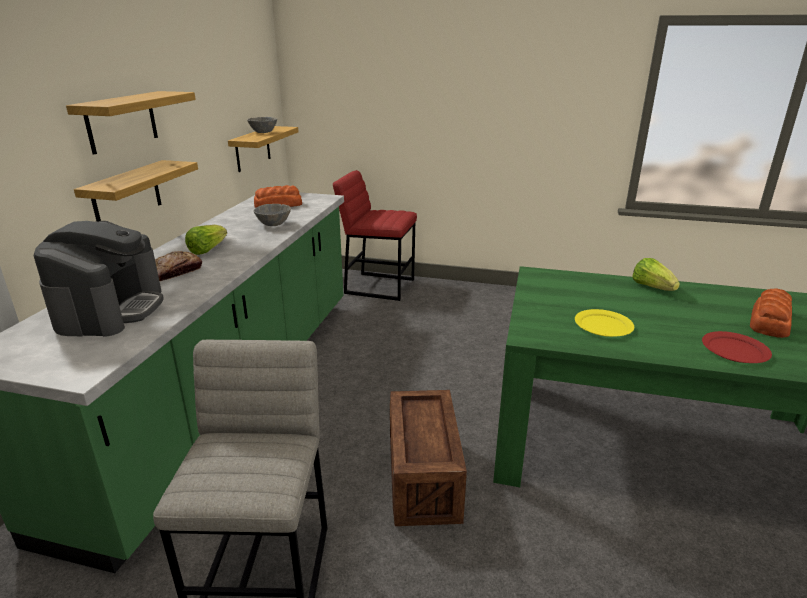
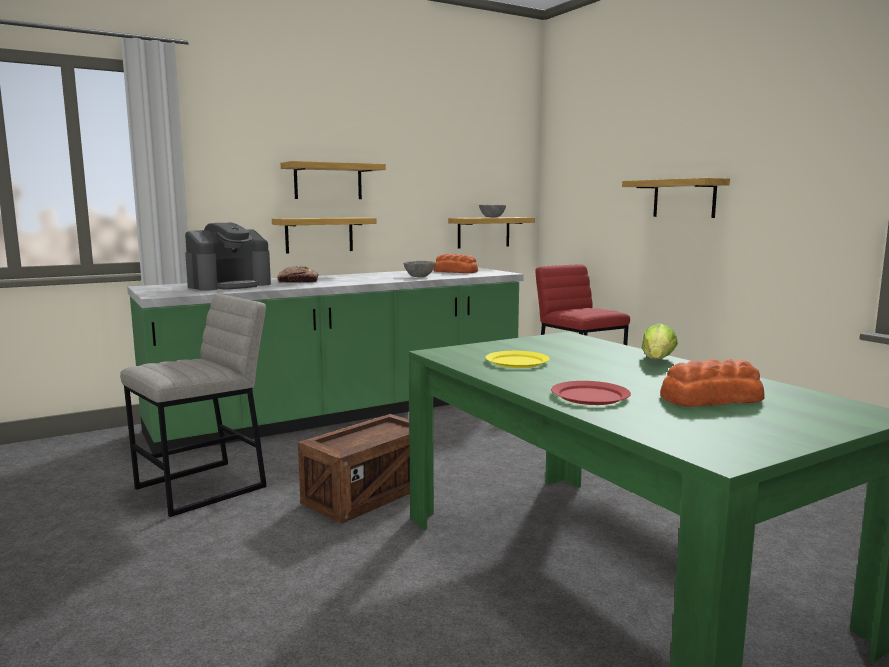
camera: 45 degrees right, 15 degrees down
lettuce [185,225,227,255] -> none
none -> shelf [622,178,730,218]

